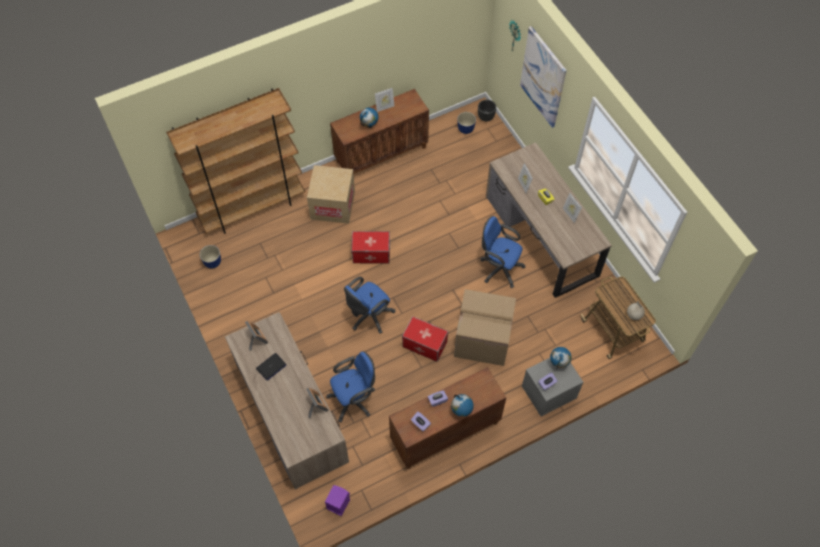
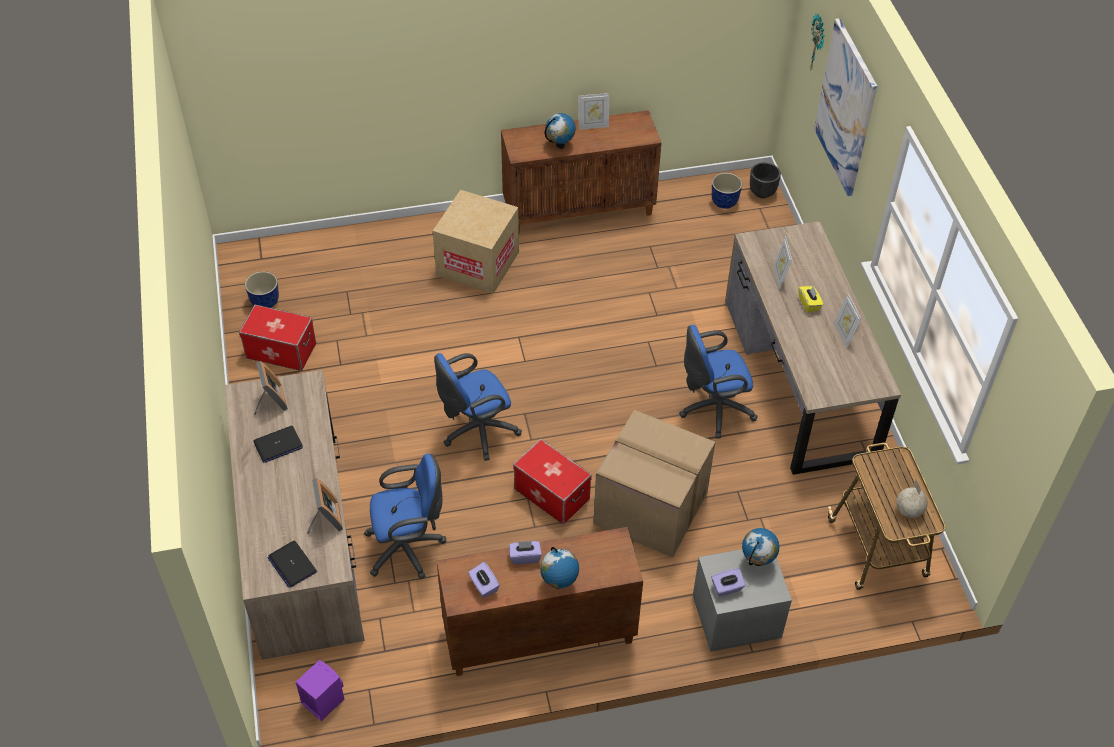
camera: 15 degrees right, 10 degrees down
brown bookcase [166,88,305,234] -> none
storage box [351,231,390,263] -> storage box moved to [239,305,316,371]
blue office chair [480,216,526,288] -> blue office chair turned 60 degrees counterclockwise [679,325,758,439]
none -> laptop [268,541,317,587]

